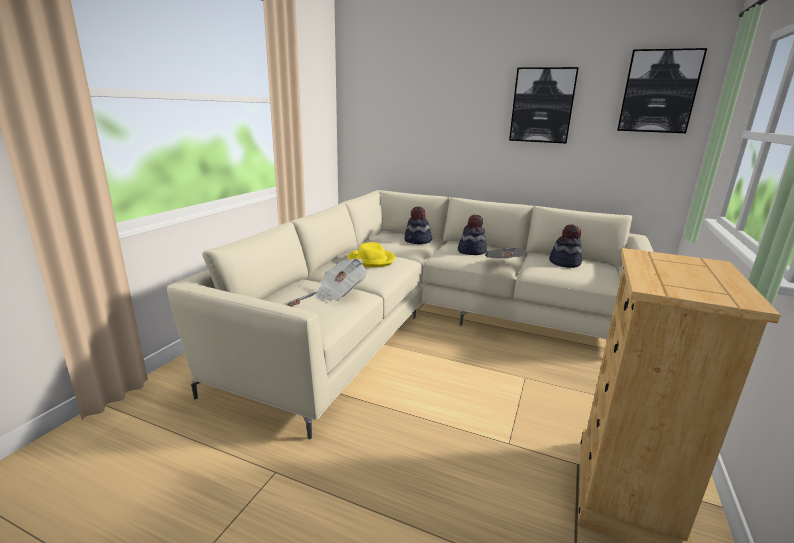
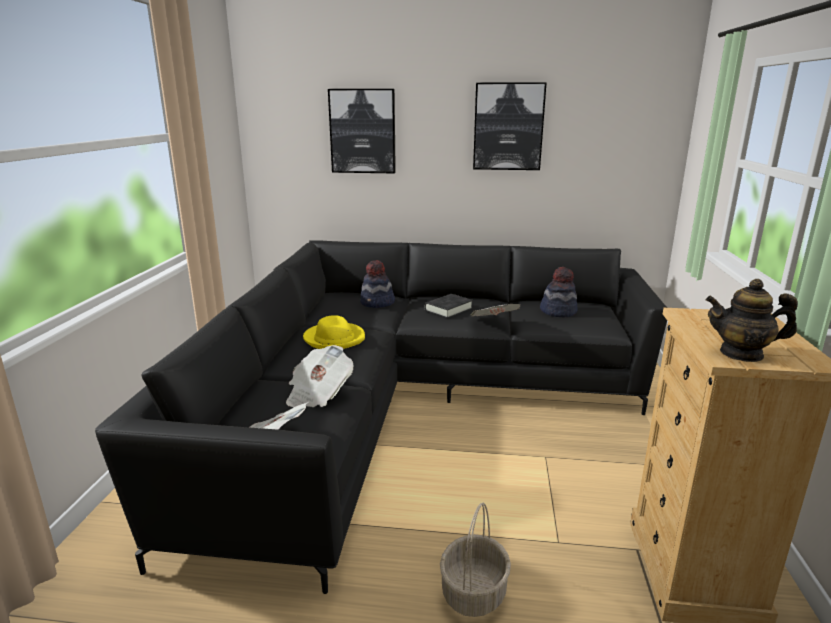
camera: 15 degrees left, 0 degrees up
beige sofa [167,190,654,439] -> black sofa [95,240,667,594]
hat [458,215,487,255] -> black book [425,294,473,318]
picture [617,48,707,133] -> picture moved to [328,89,396,173]
none -> basket [440,503,511,617]
none -> teapot [706,279,798,362]

